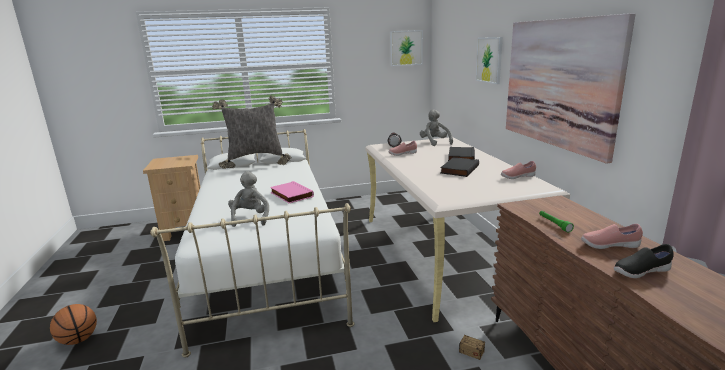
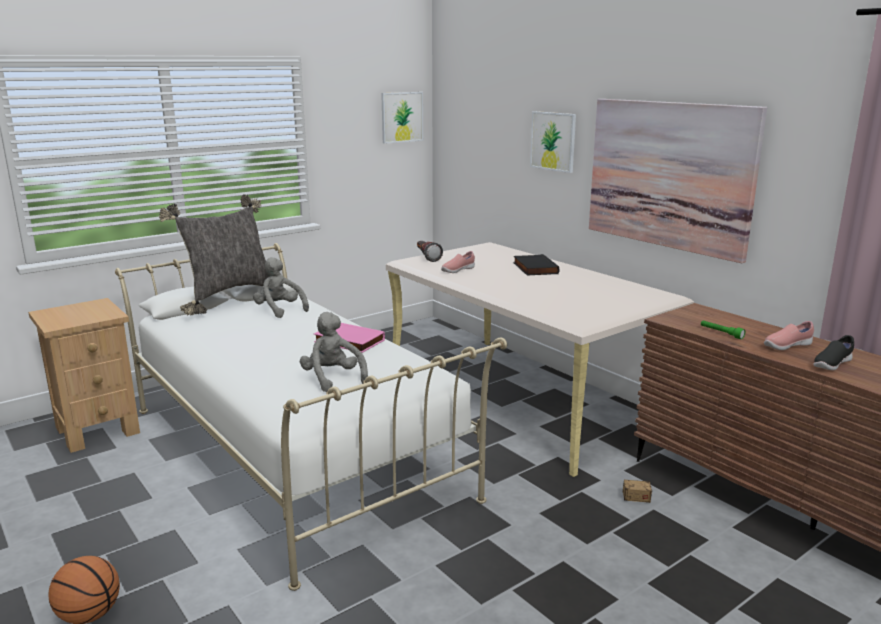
camera: 25 degrees left, 0 degrees up
grey plush toy [420,109,453,146] -> grey plush toy moved to [253,257,309,318]
black book [440,157,479,177] -> none
pink shoe [501,161,536,179] -> none

